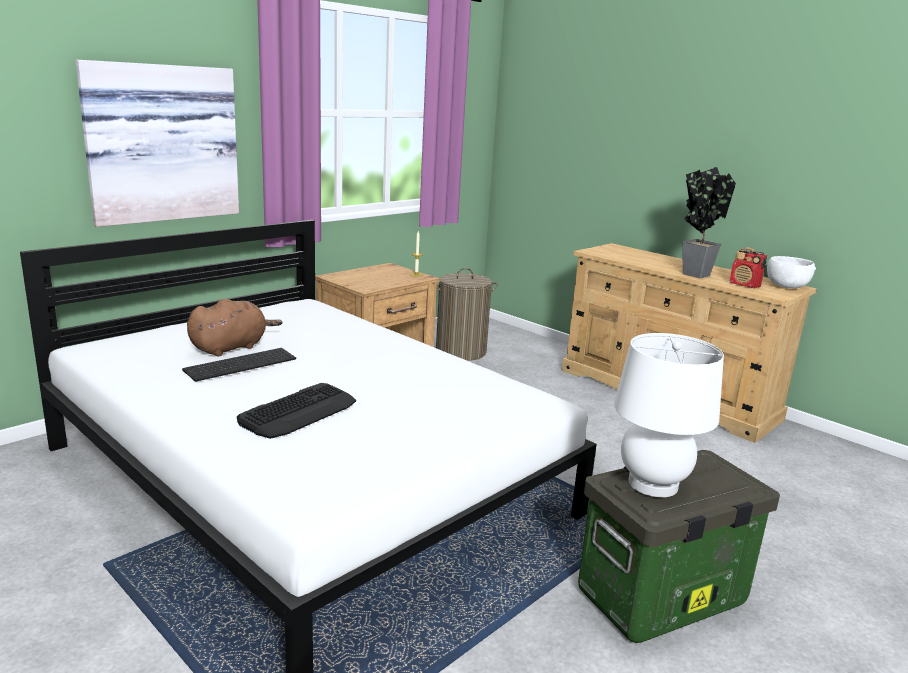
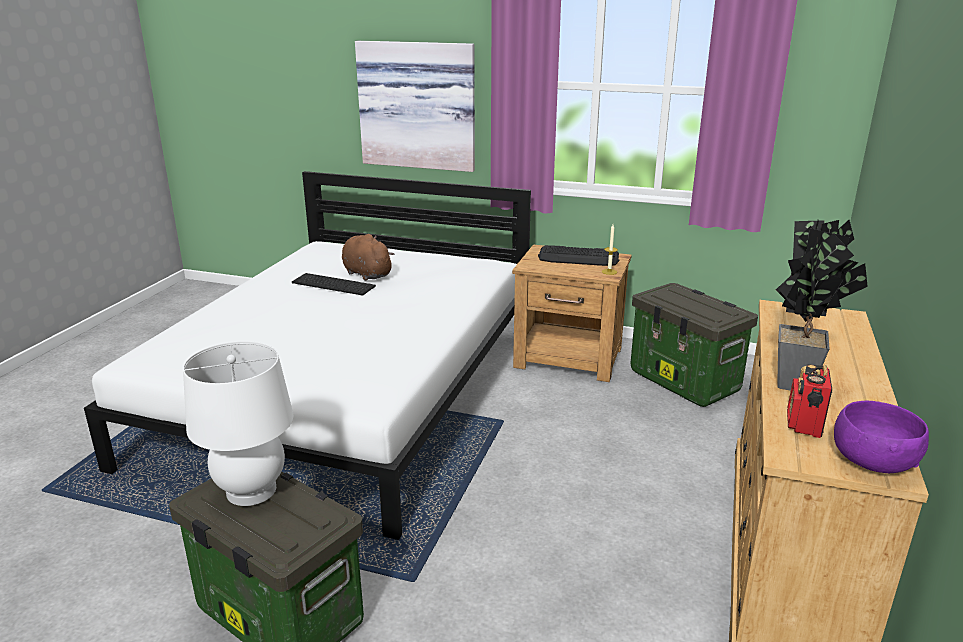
camera: 65 degrees right, 5 degrees up
brown plush toy [187,299,282,356] -> brown plush toy turned 150 degrees counterclockwise [342,234,394,281]
keyboard [237,383,356,439] -> keyboard moved to [538,245,619,266]
laundry basket [436,268,498,361] -> storage box [631,283,758,407]
white bowl [767,256,816,288] -> purple bowl [834,401,929,473]

